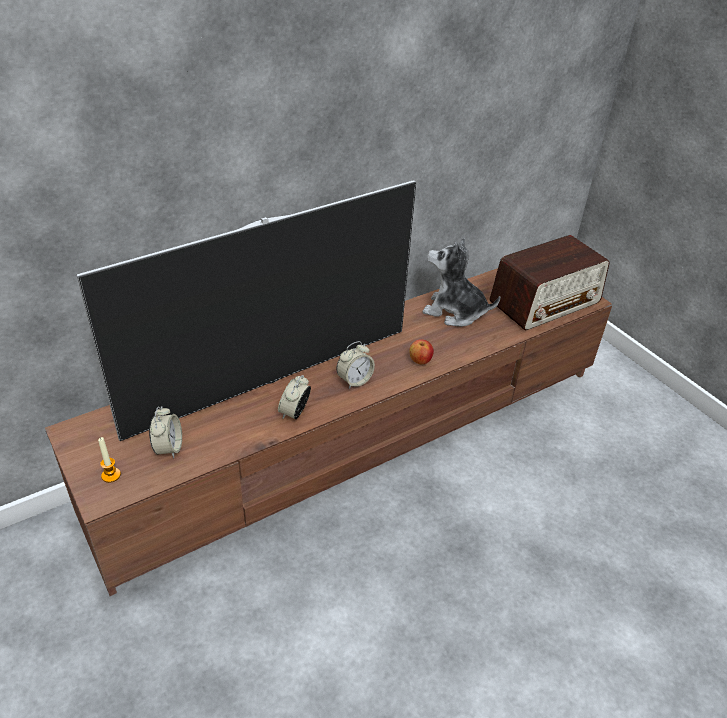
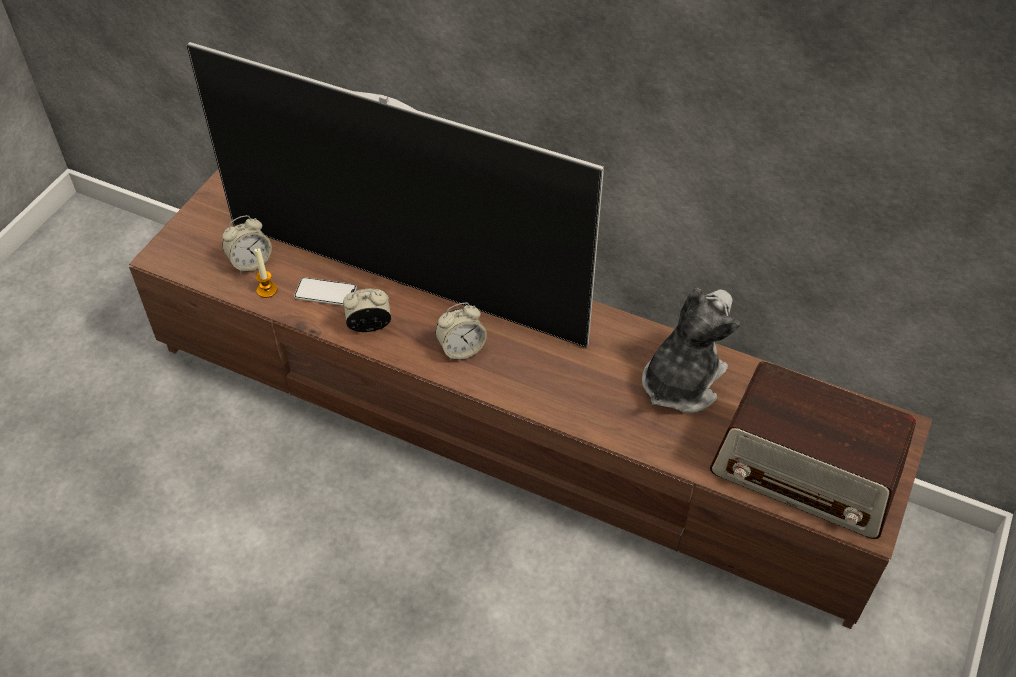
camera: 60 degrees right, 10 degrees up
candle [98,437,121,483] -> candle moved to [254,248,277,298]
alarm clock [337,341,375,389] -> alarm clock turned 45 degrees counterclockwise [435,302,487,361]
apple [409,339,434,364] -> none
plush toy [423,238,501,327] -> plush toy turned 45 degrees clockwise [642,288,740,413]
none -> phone [294,277,357,306]

